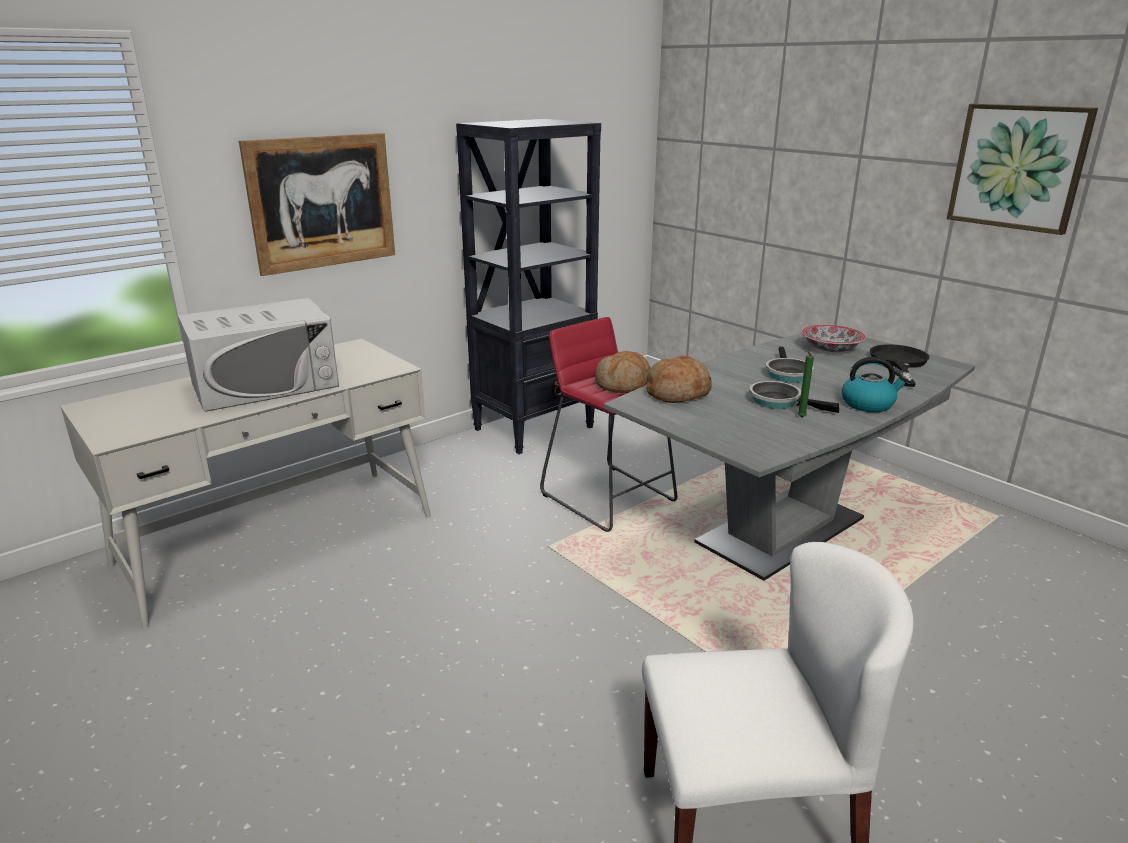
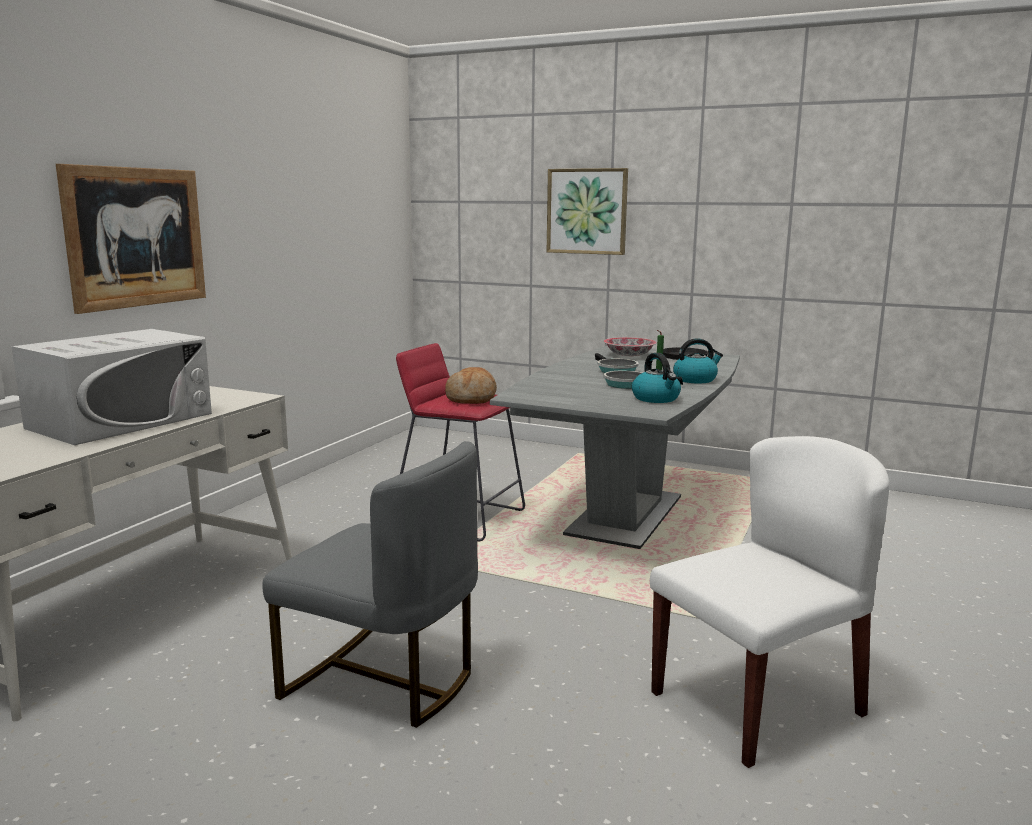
camera: 25 degrees left, 10 degrees down
black bookcase [456,119,601,454] -> none
bread [646,355,711,403] -> none
picture [947,104,1098,235] -> picture moved to [547,168,628,255]
none -> grey chair [262,441,478,728]
none -> kettle [632,353,681,403]

